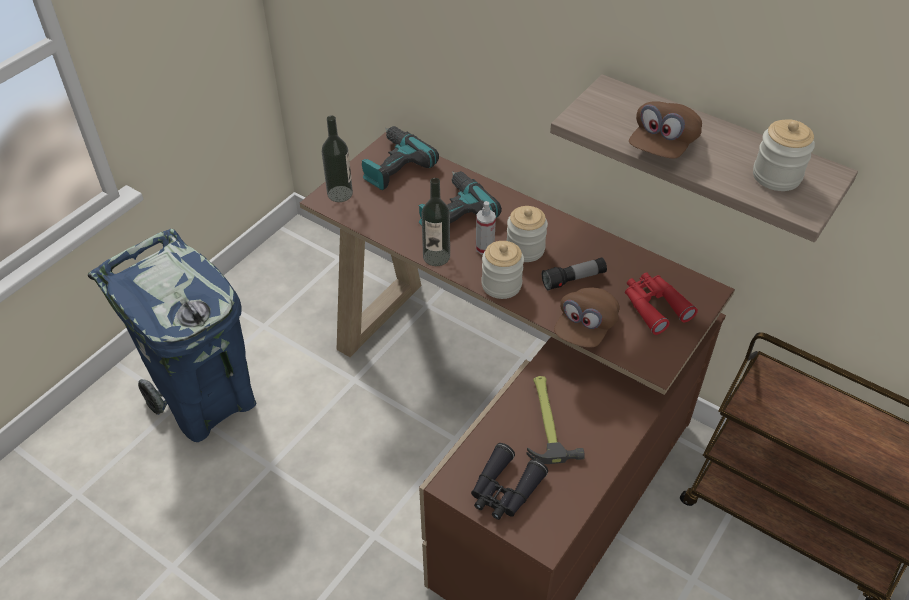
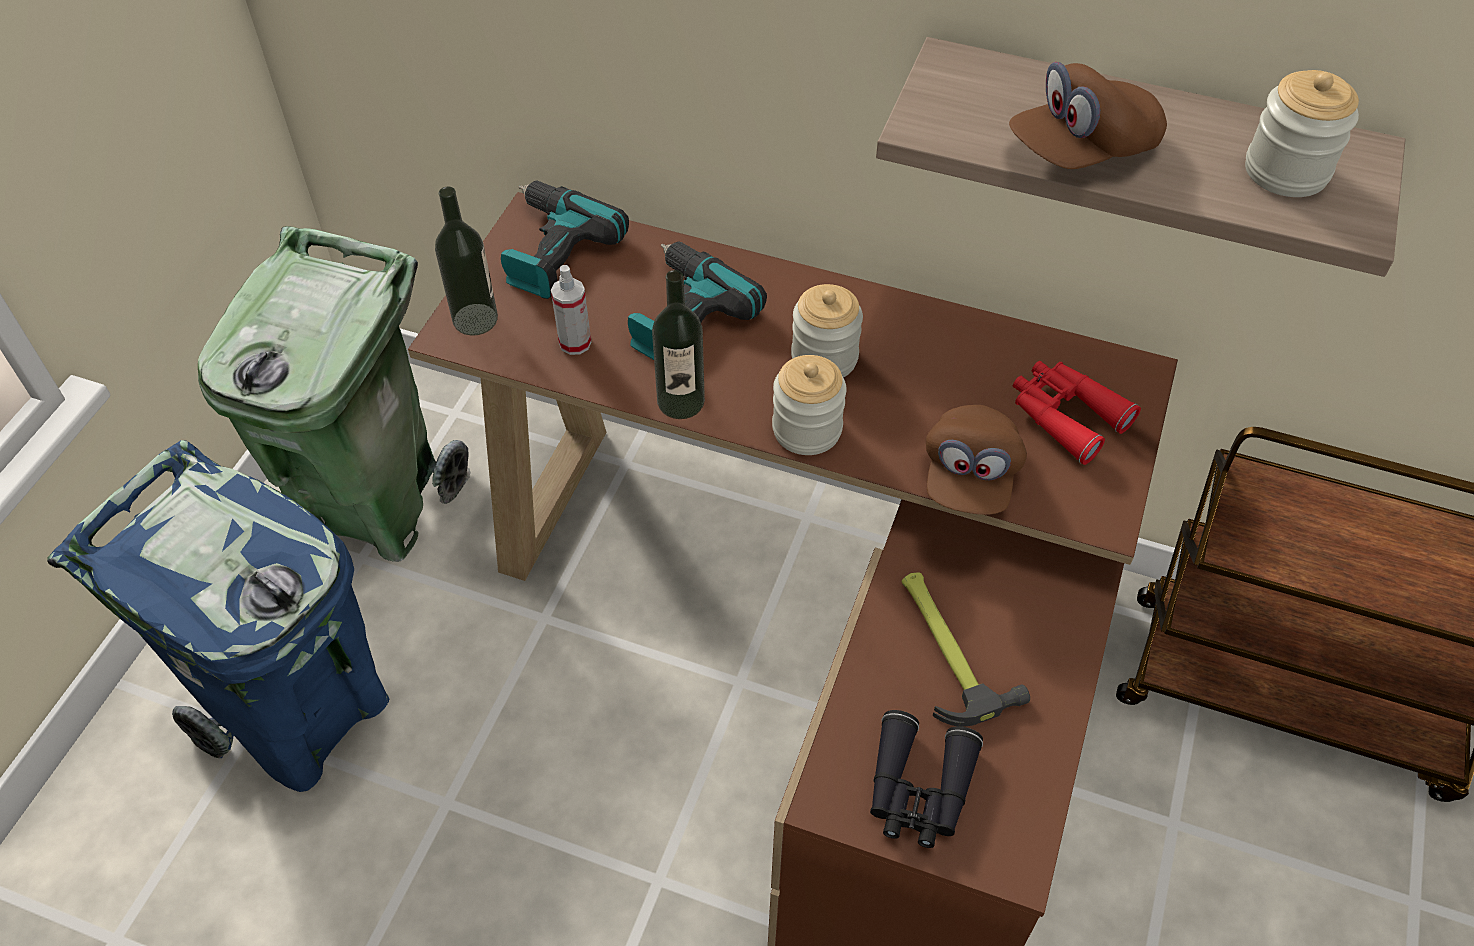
camera: 15 degrees left, 5 degrees up
spray bottle [476,201,496,255] -> spray bottle moved to [551,265,591,355]
flashlight [542,257,607,291] -> none
brown cap [629,101,702,159] -> brown cap turned 45 degrees clockwise [1009,62,1167,169]
none -> green trash can [198,226,470,562]

